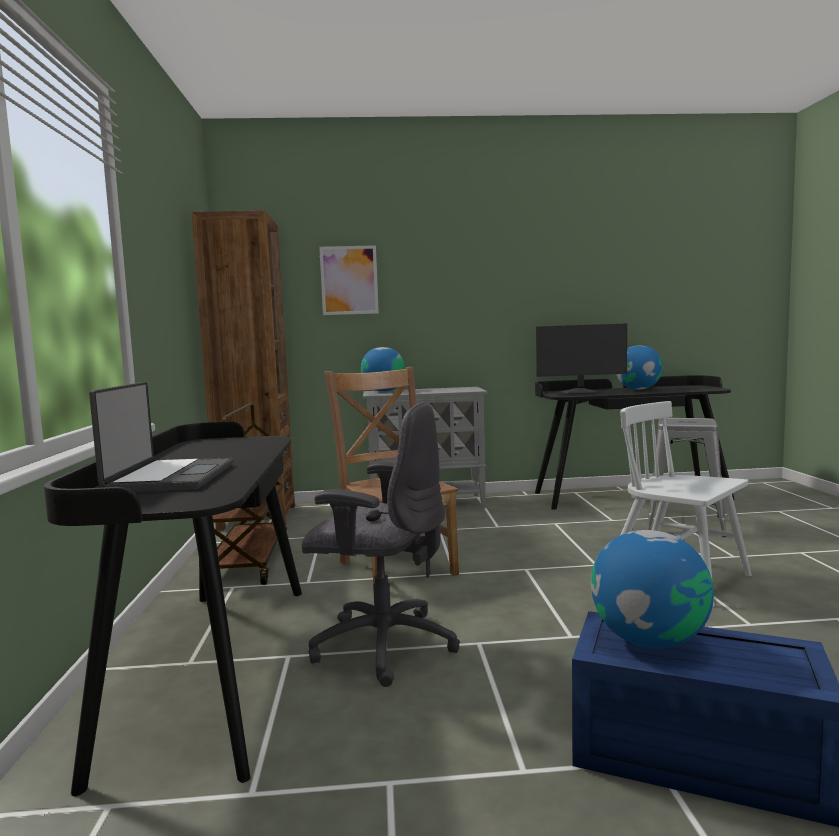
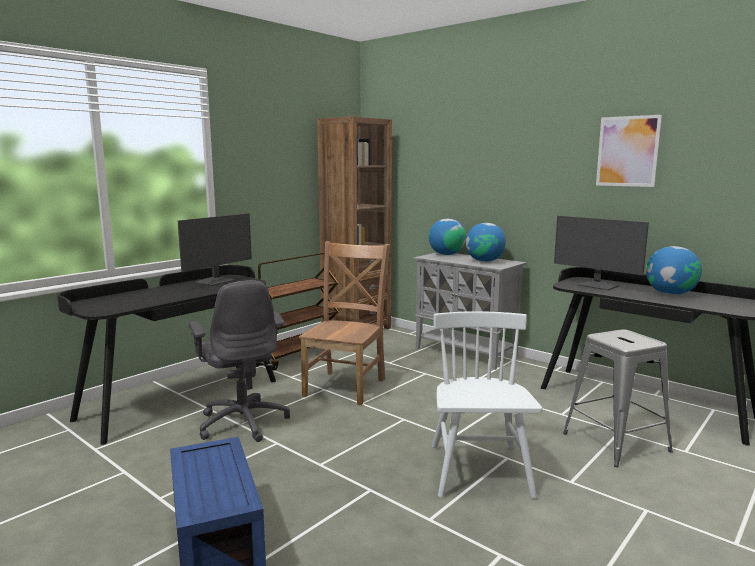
camera: 45 degrees right, 5 degrees up
laptop [89,382,233,492] -> none
picture [319,245,379,315] -> picture moved to [596,115,662,187]
globe [591,530,714,648] -> globe moved to [466,223,506,262]
none -> monitor [178,213,252,286]

